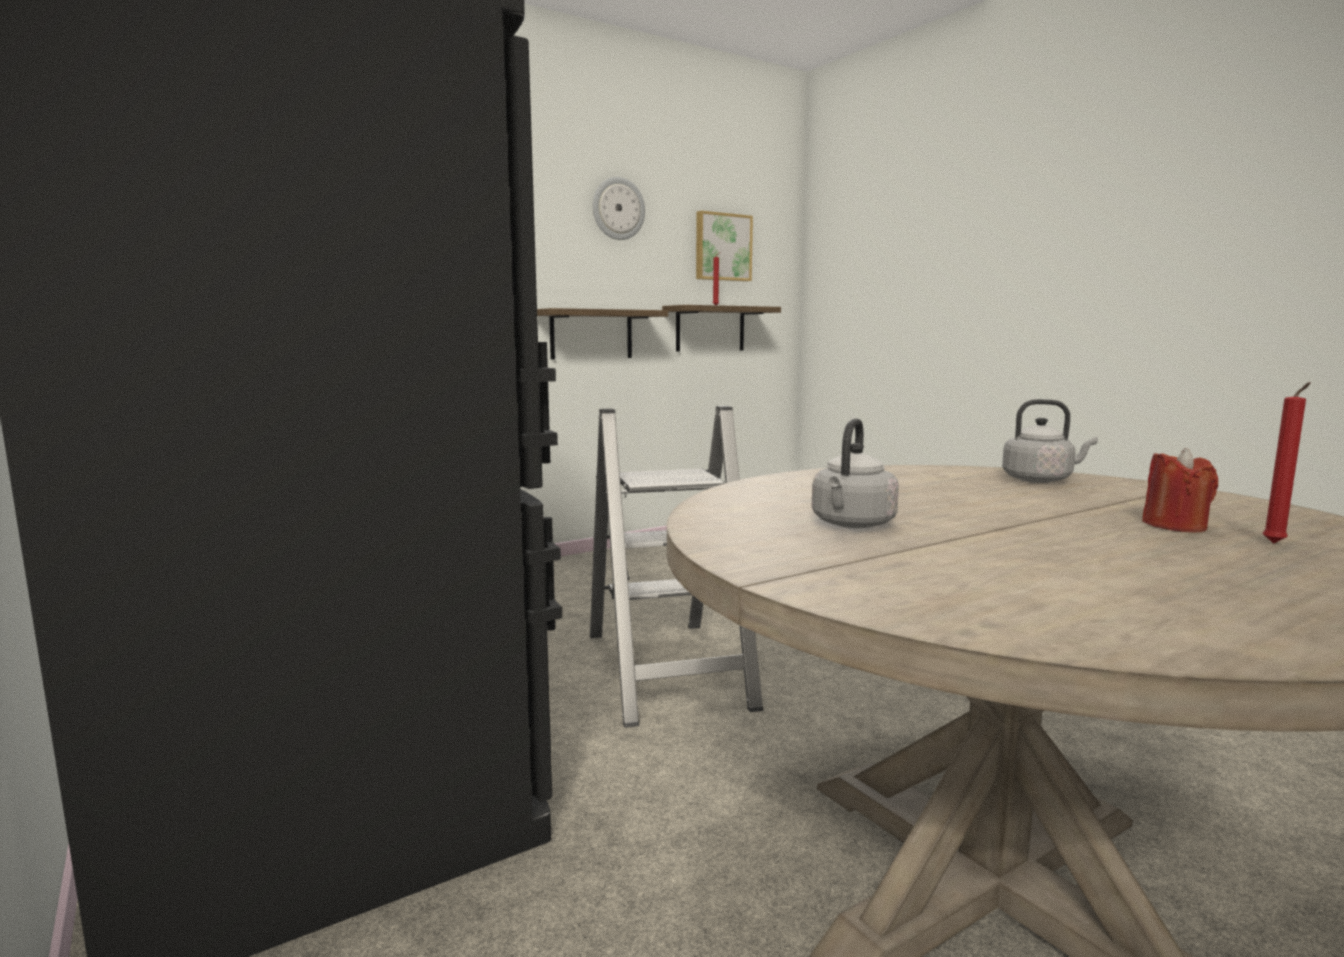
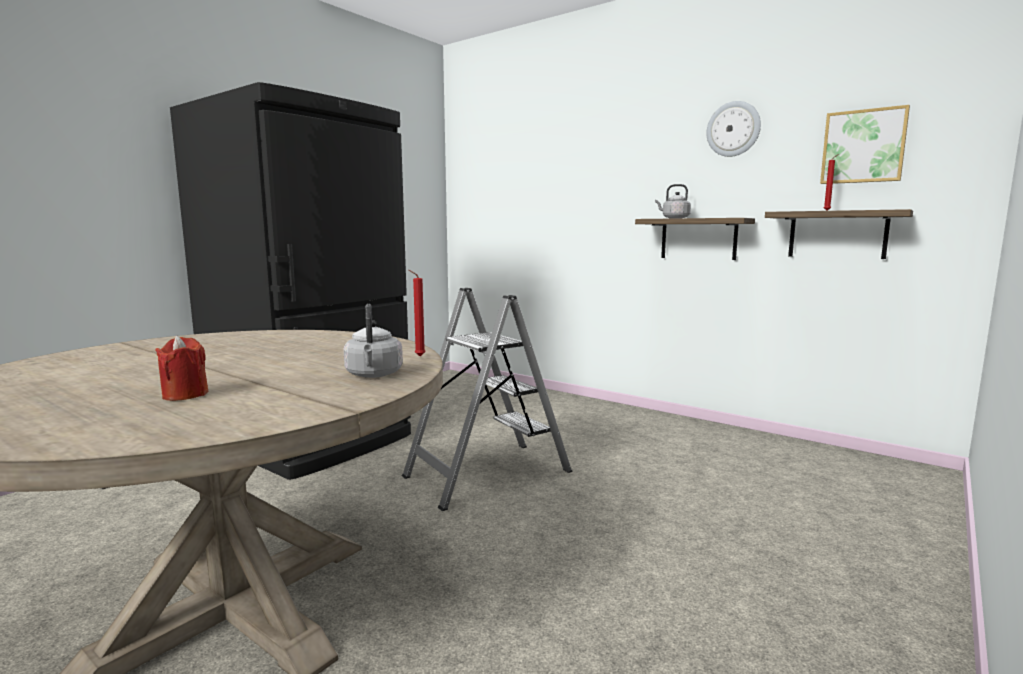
camera: 70 degrees right, 0 degrees up
grey kettle [812,419,899,528] -> grey kettle moved to [655,184,691,219]
red candle [1262,382,1311,544] -> red candle moved to [408,270,426,356]

